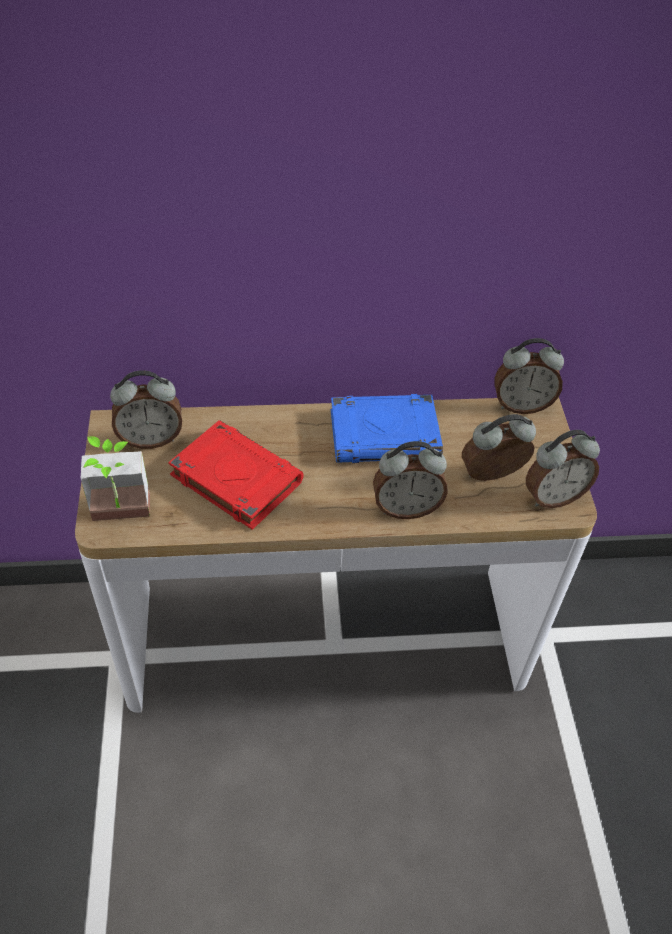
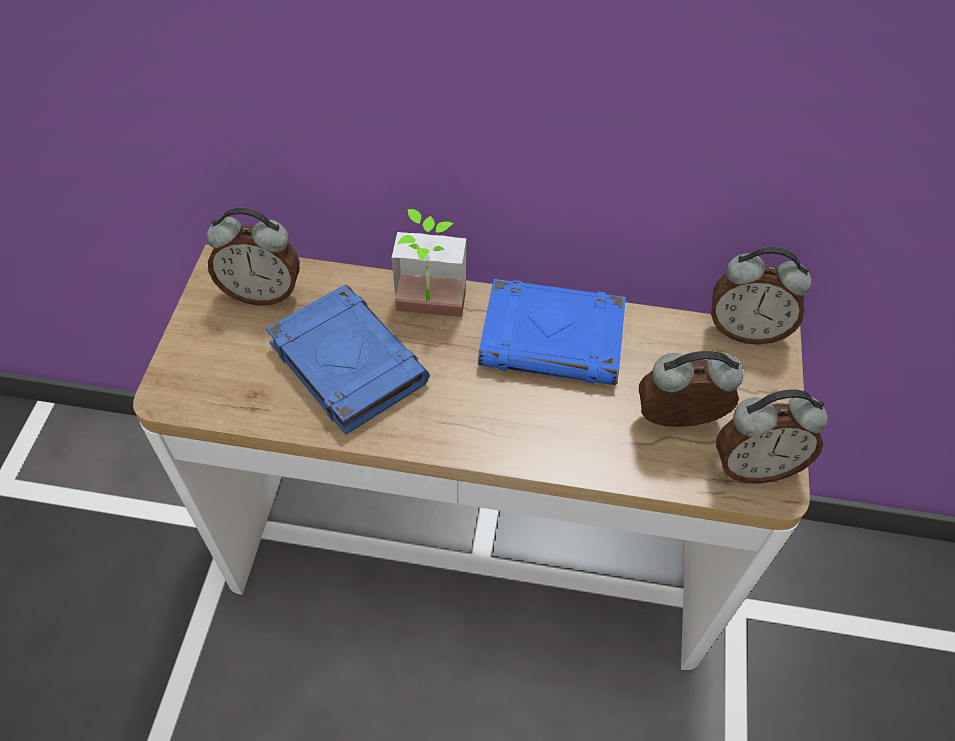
camera: 15 degrees right, 5 degrees up
potted plant [81,436,150,521] -> potted plant moved to [392,209,466,317]
red book [168,420,304,530] -> blue book [266,285,430,435]
alarm clock [373,441,448,519] -> none

